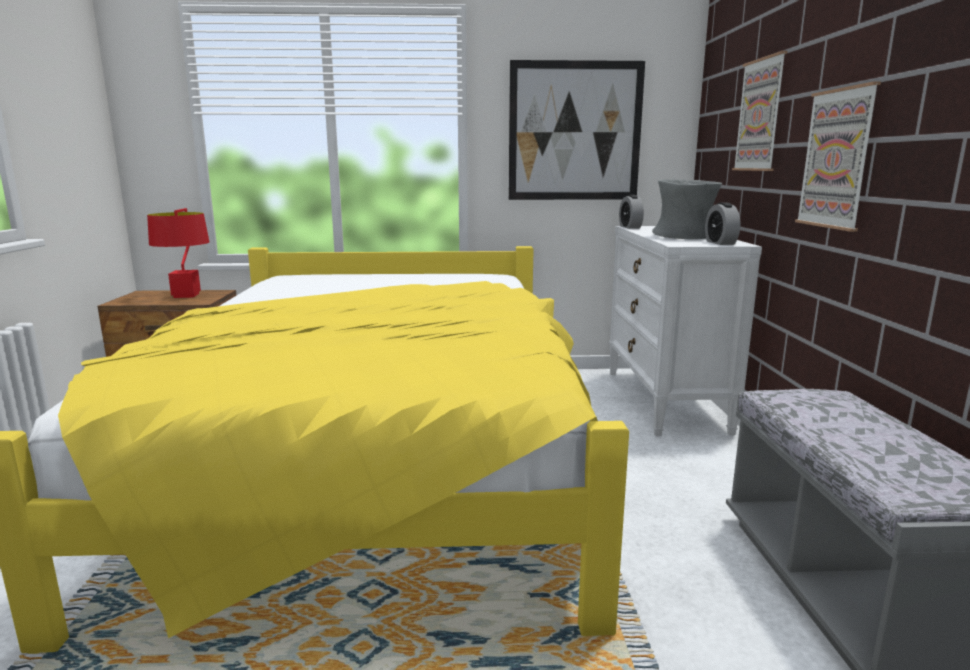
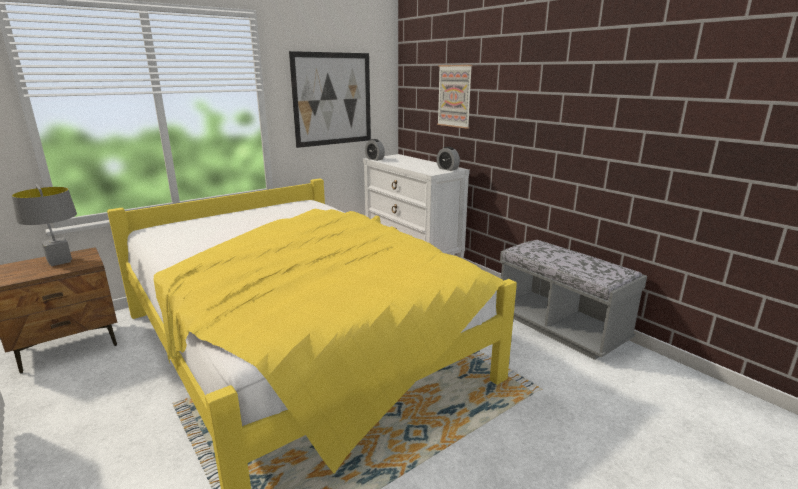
camera: 35 degrees left, 5 degrees up
red table lamp [147,208,209,298] -> grey table lamp [12,184,77,266]
grey vase [652,179,722,239] -> none
picture [795,81,881,232] -> none

